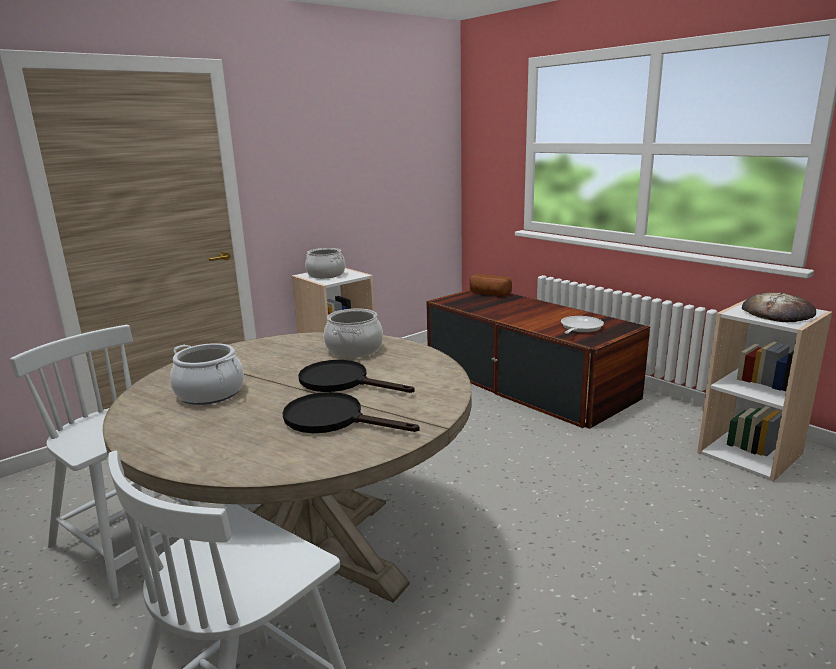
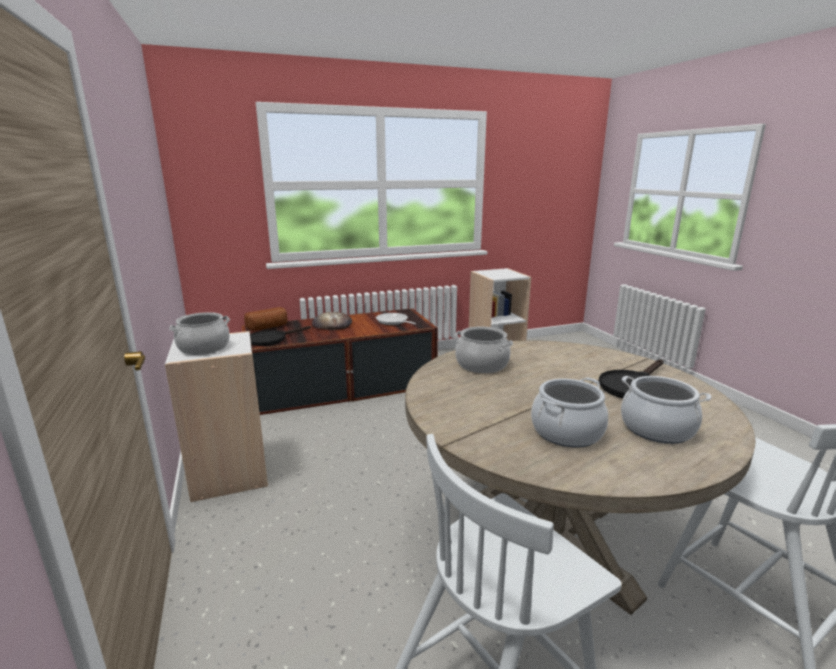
camera: 70 degrees left, 0 degrees up
black frying pan [298,360,415,393] -> black frying pan moved to [250,326,311,346]
bread [742,293,816,322] -> bread moved to [312,312,352,330]
none -> cooking pot [621,376,711,444]

